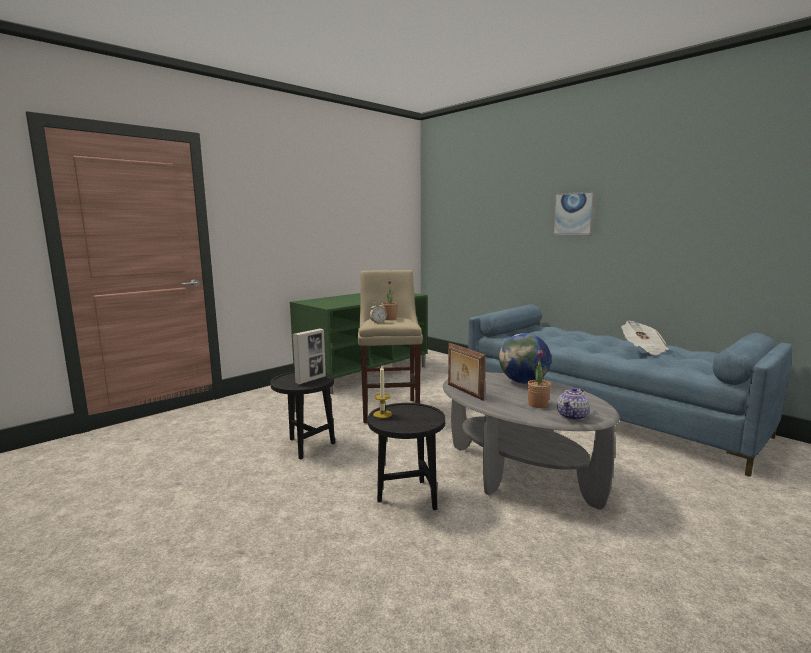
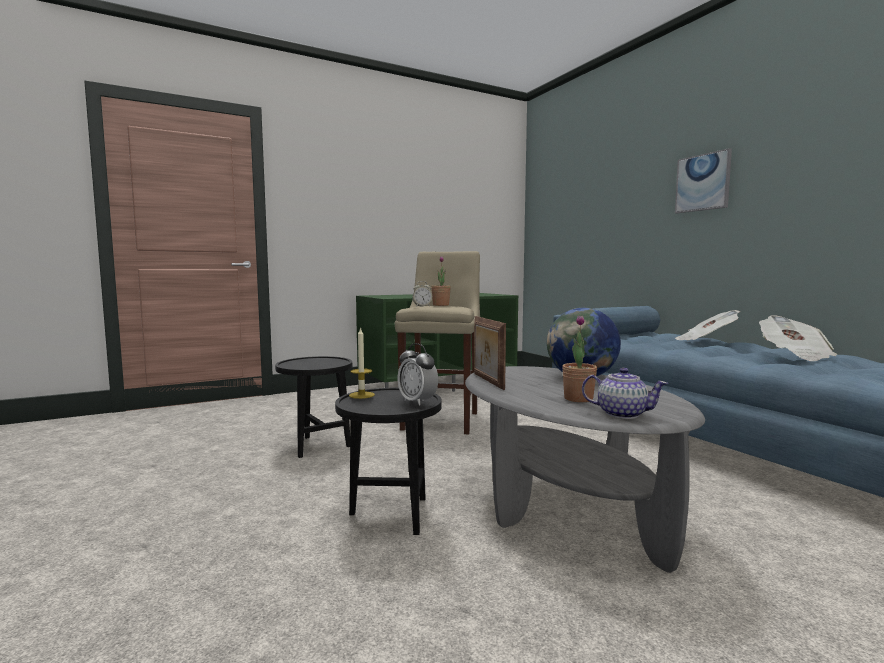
camera: 15 degrees right, 5 degrees down
picture frame [293,329,326,384] -> none
teapot [557,387,590,420] -> teapot turned 120 degrees counterclockwise [582,368,668,419]
none -> alarm clock [397,343,438,406]
none -> newspaper [675,310,740,340]

